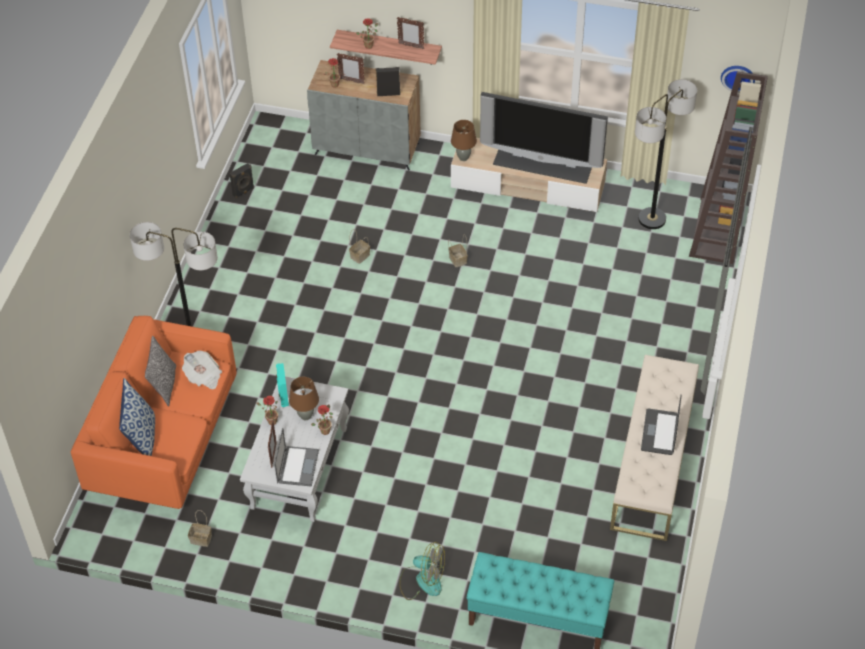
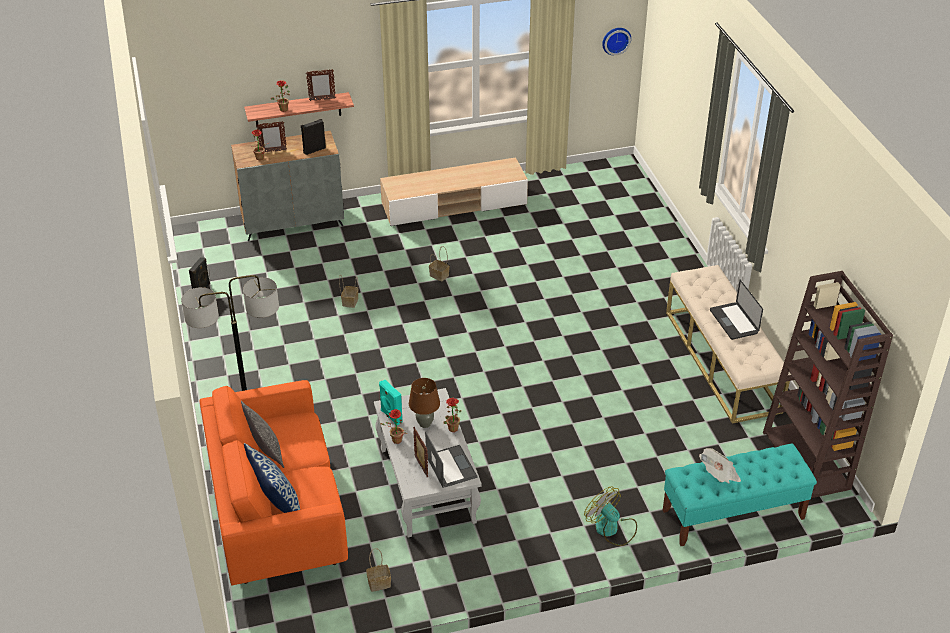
camera: 30 degrees left, 10 degrees down
newspaper [182,351,222,389] -> newspaper moved to [699,448,741,483]
fan [399,542,445,600] -> fan turned 120 degrees counterclockwise [584,487,637,546]
brown table lamp [451,120,477,161] -> none
television [480,92,608,184] -> none
floor lamp [635,79,697,229] -> none
brown bookcase [689,71,768,264] -> brown bookcase moved to [763,271,893,498]

